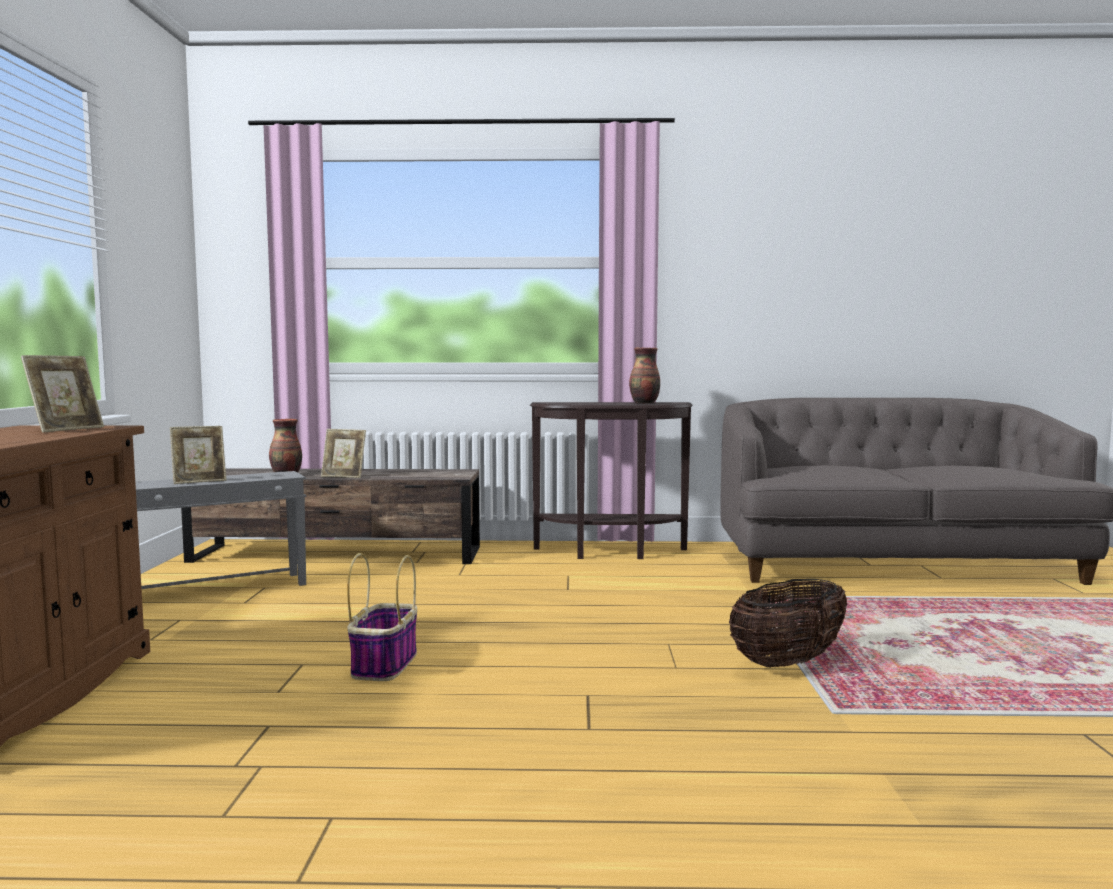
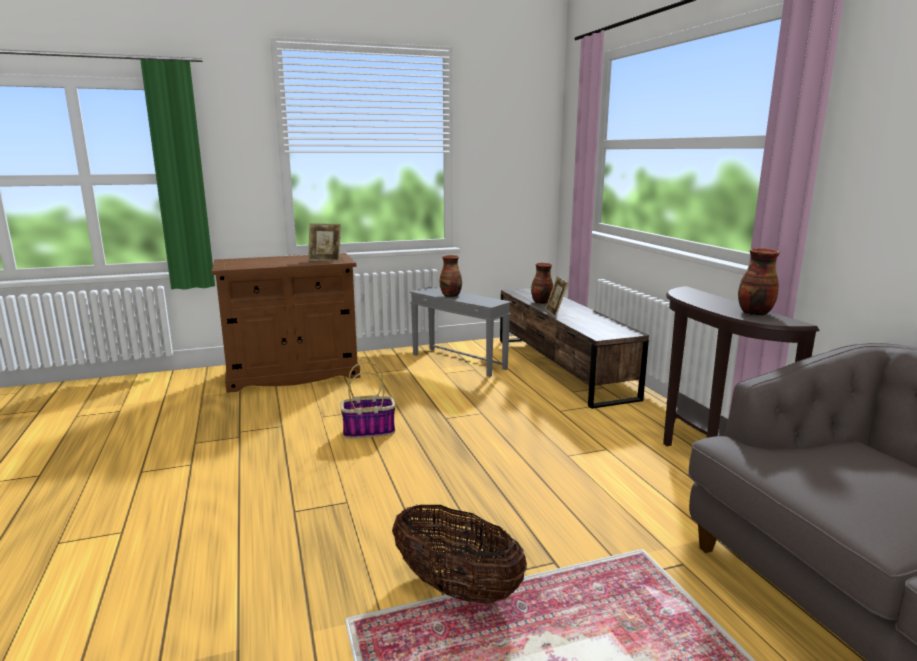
camera: 70 degrees right, 10 degrees up
picture frame [170,426,227,484] -> vase [440,255,462,297]

